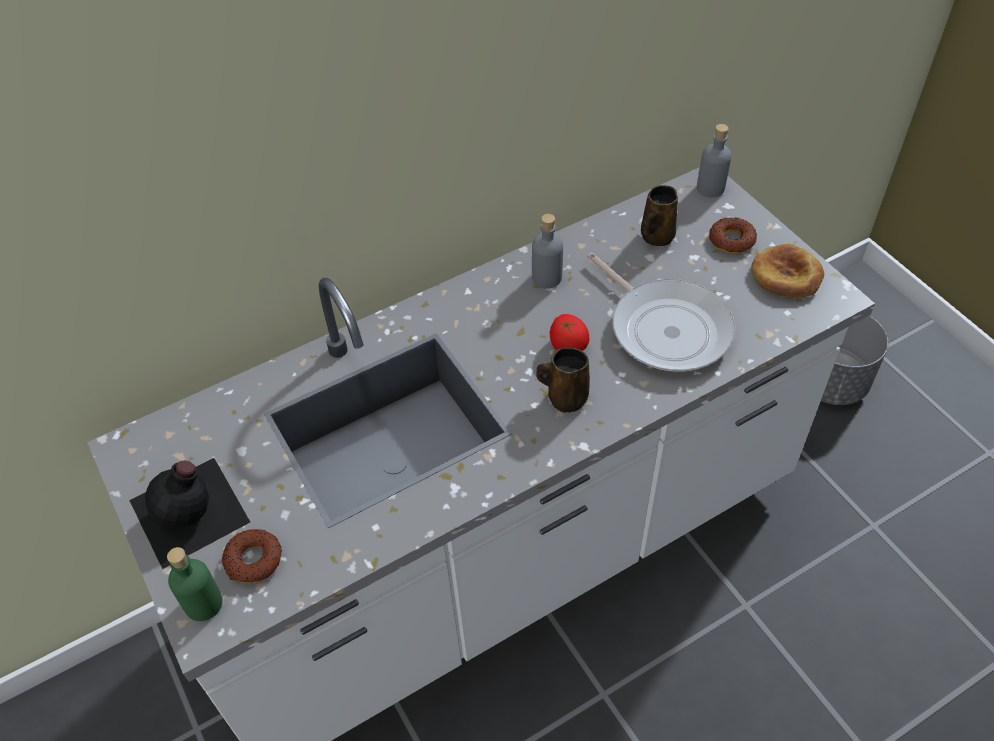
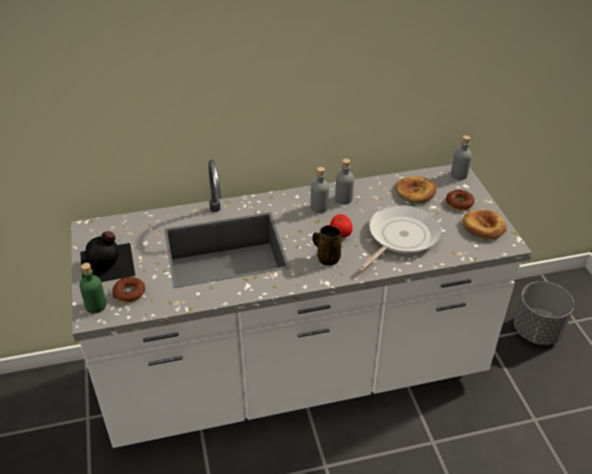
camera: 15 degrees right, 10 degrees down
frying pan [587,252,736,372] -> frying pan turned 120 degrees counterclockwise [358,205,441,271]
brown mug [641,185,678,246] -> bread [395,176,437,203]
none -> grey bottle [311,167,329,213]

